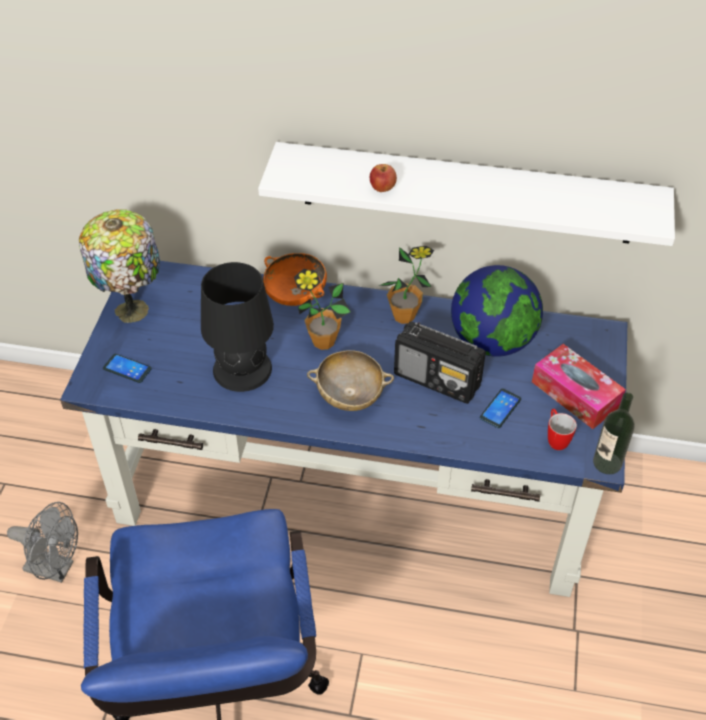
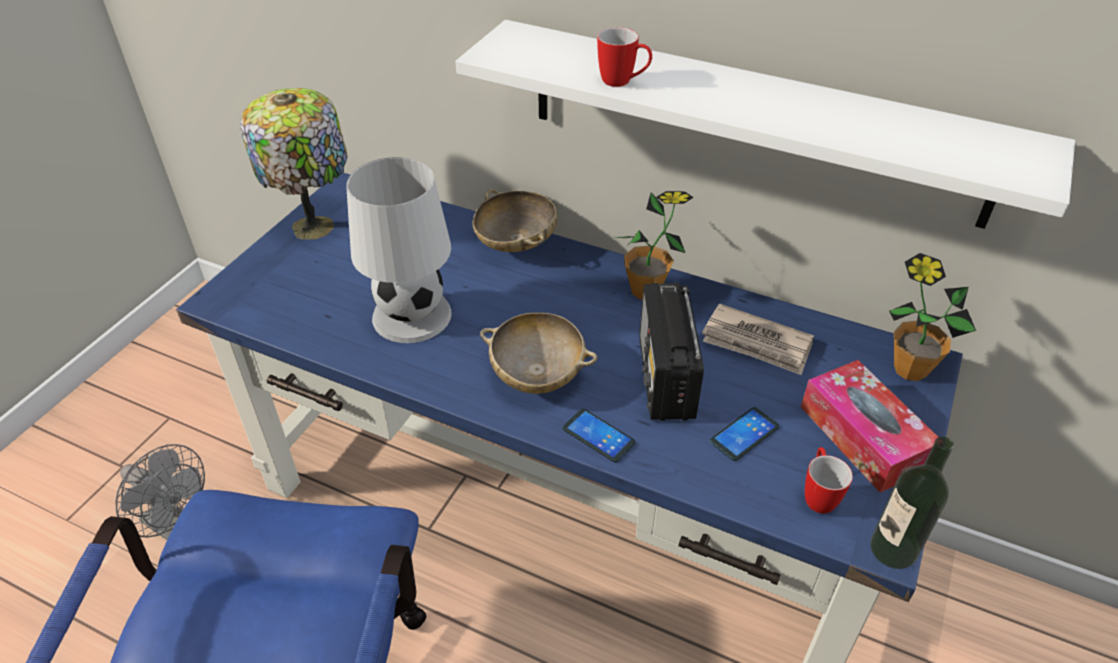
camera: 15 degrees right, 5 degrees down
phone [103,354,152,383] -> phone moved to [562,409,636,463]
black table lamp [201,262,274,392] -> white table lamp [346,157,452,343]
orange bowl [263,253,327,306] -> beige bowl [473,189,558,252]
potted plant [294,269,351,350] -> potted plant moved to [889,253,976,381]
apple [370,164,397,192] -> mug [597,27,652,87]
radio [394,321,486,404] -> radio turned 45 degrees clockwise [639,282,704,421]
globe [451,265,543,357] -> newspaper [702,303,814,375]

